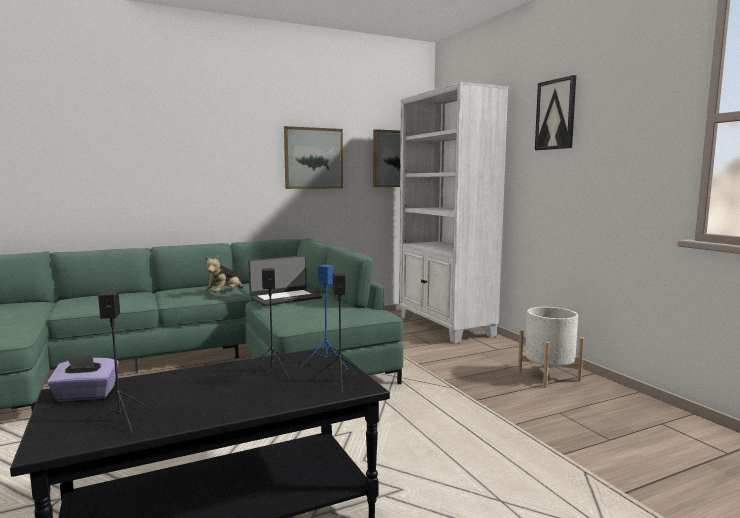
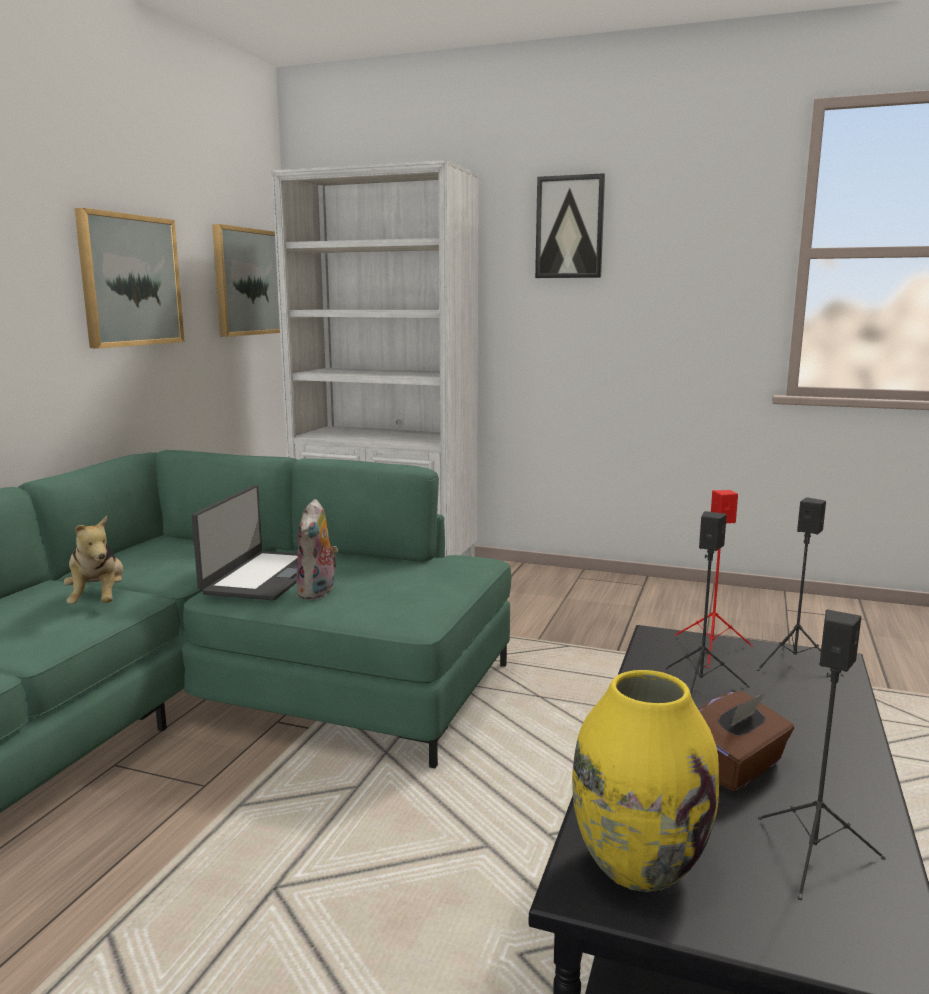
camera: 45 degrees left, 5 degrees up
purple tissue box [47,355,118,401] -> yellow vase [572,670,719,892]
blue speaker [300,264,348,369] -> red speaker [674,490,753,668]
white planter [518,307,584,387] -> none
none -> plush toy [297,499,338,600]
none -> brown tissue box [698,691,794,791]

